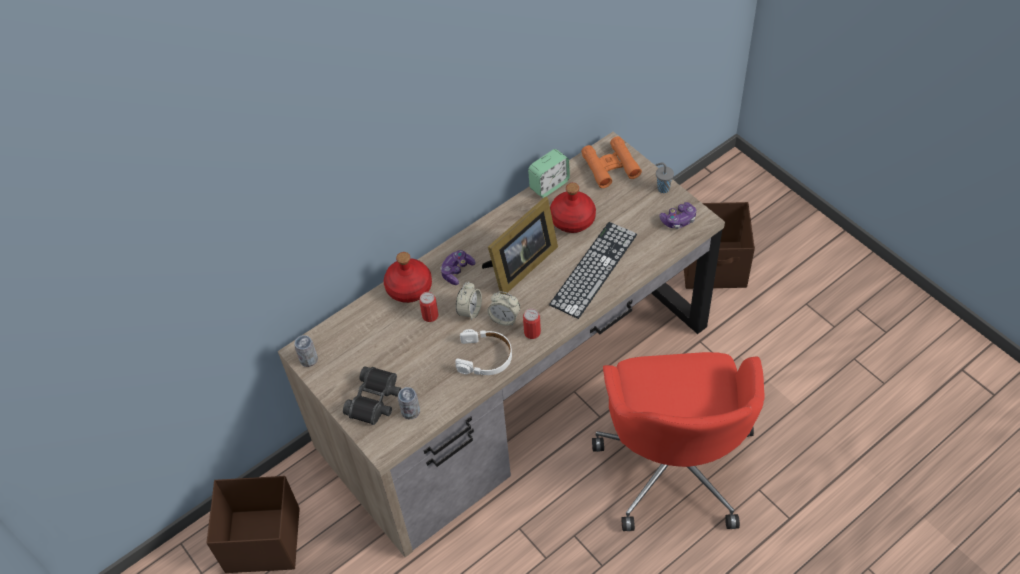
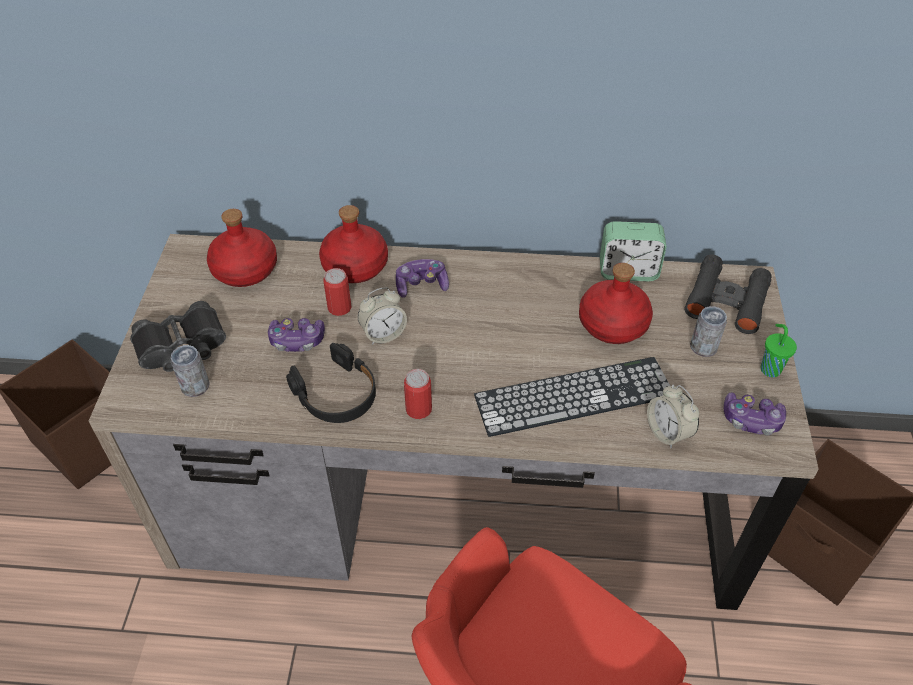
camera: 40 degrees right, 5 degrees down
can [294,335,318,367] -> can moved to [690,306,727,357]
white headphones [455,329,512,375] -> black headphones [286,343,376,423]
picture frame [482,196,558,294] -> none
alarm clock [487,291,520,326] -> alarm clock moved to [647,385,699,448]
orange binoculars [581,136,642,188] -> black binoculars [684,255,771,334]
grey cup [656,163,674,193] -> green cup [760,324,797,377]
none -> red bottle [207,209,277,287]
none -> game controller [268,318,325,352]

